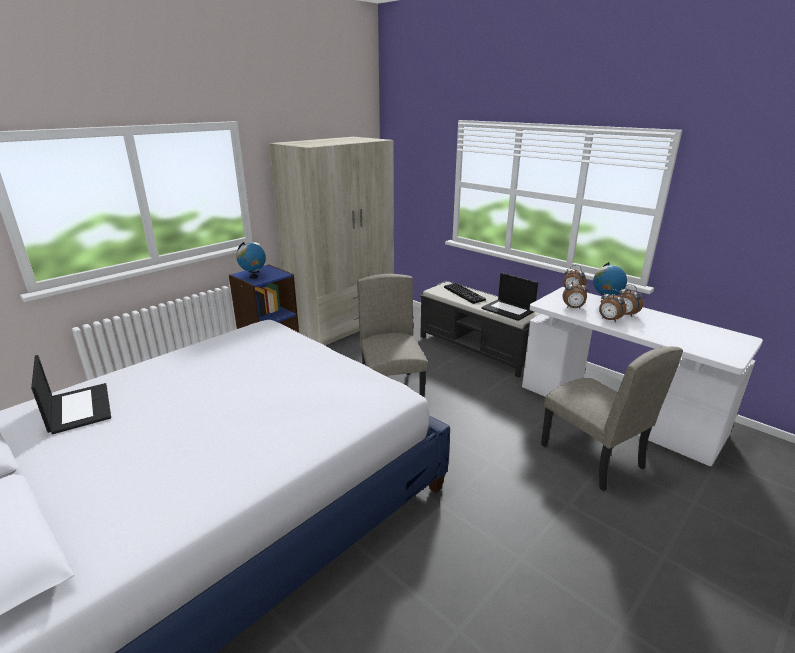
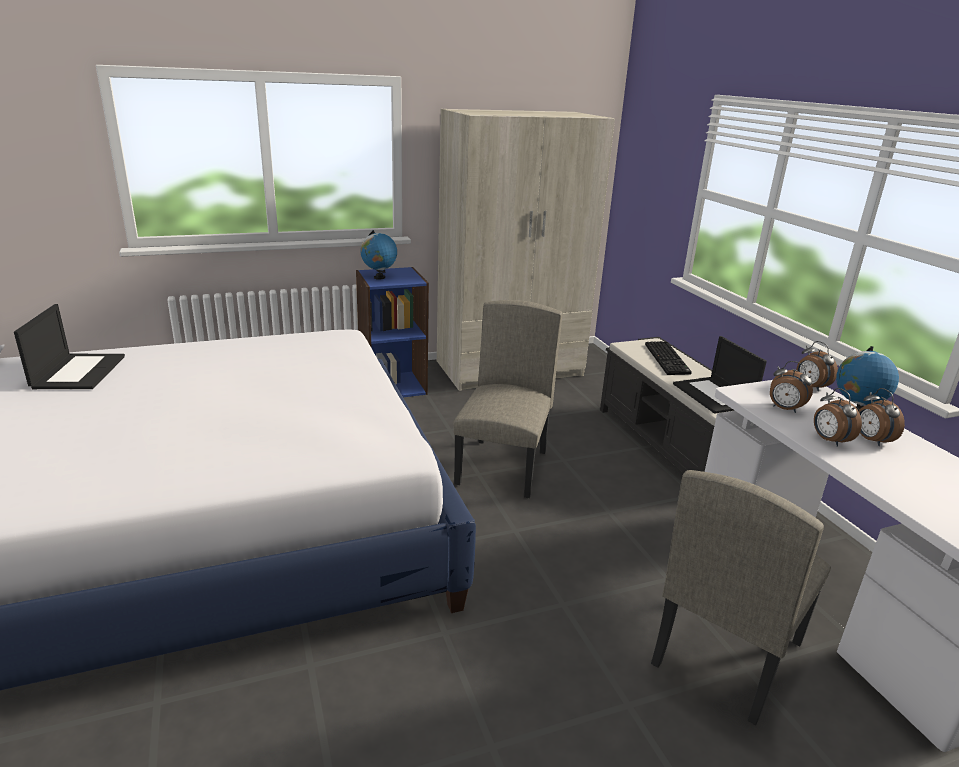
camera: 25 degrees right, 0 degrees up
beige chair [541,347,683,491] -> beige chair turned 45 degrees clockwise [651,470,831,725]

